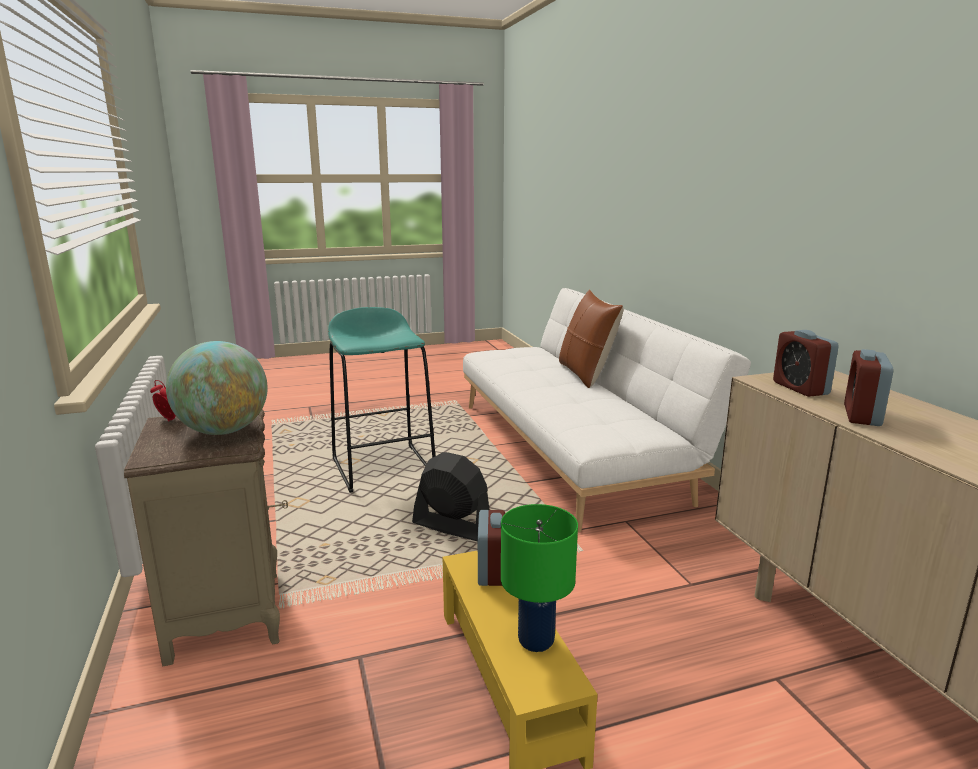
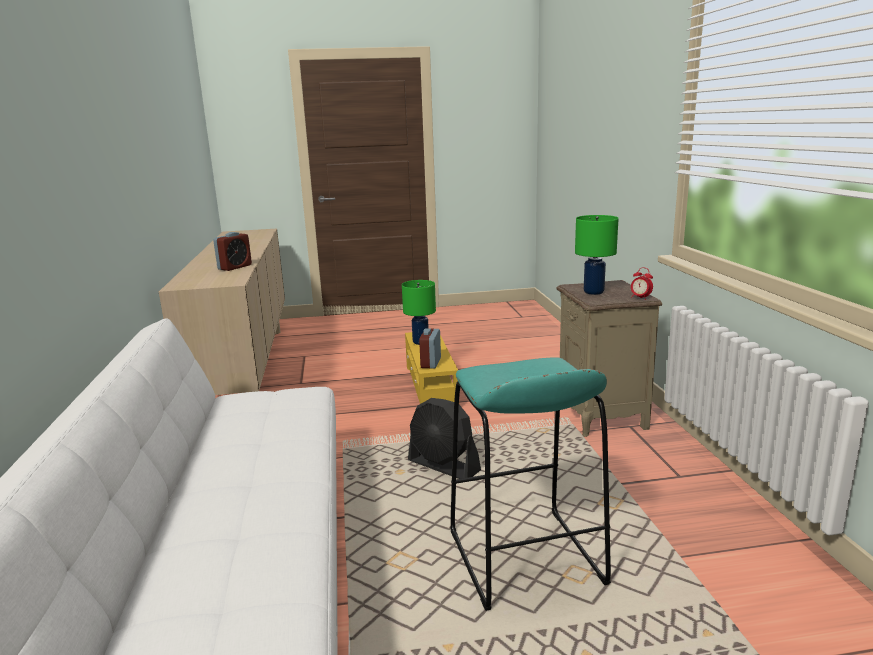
camera: 170 degrees left, 0 degrees up
globe [166,341,268,435] -> green table lamp [575,215,619,295]
brown pillow [559,290,623,388] -> none
alarm clock [773,330,839,397] -> none

